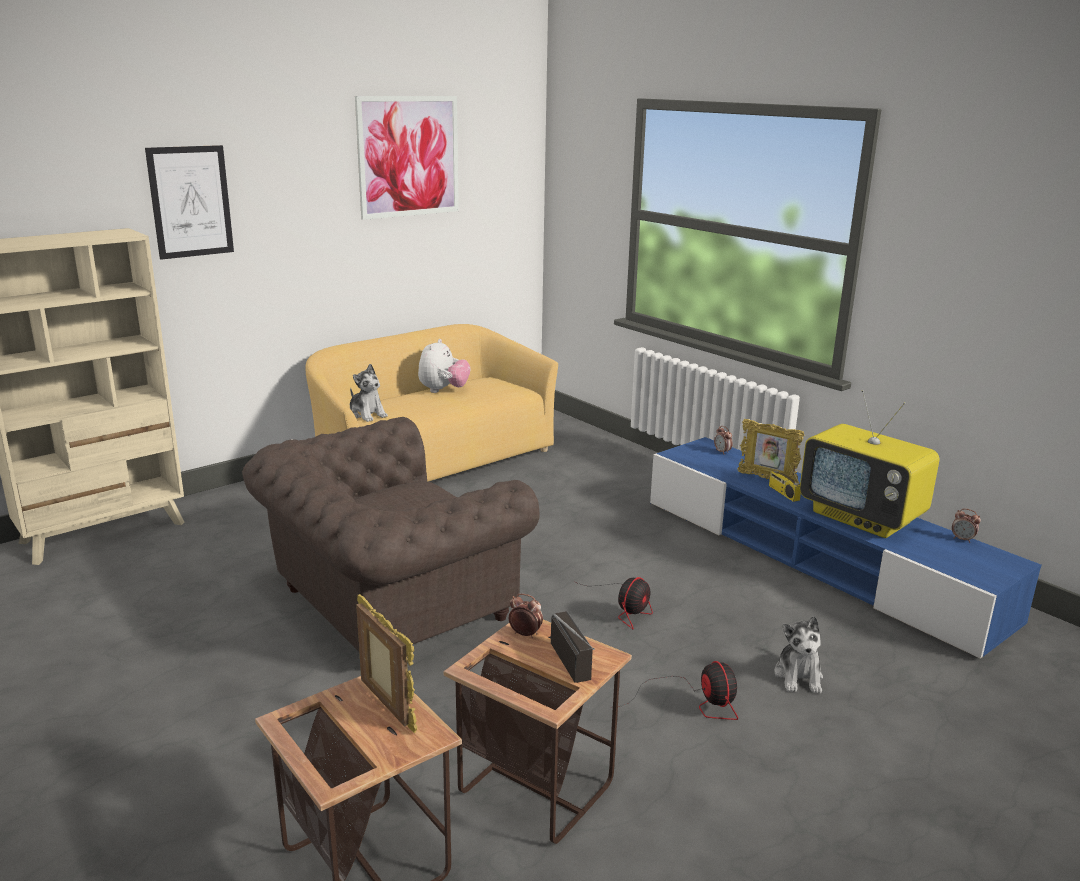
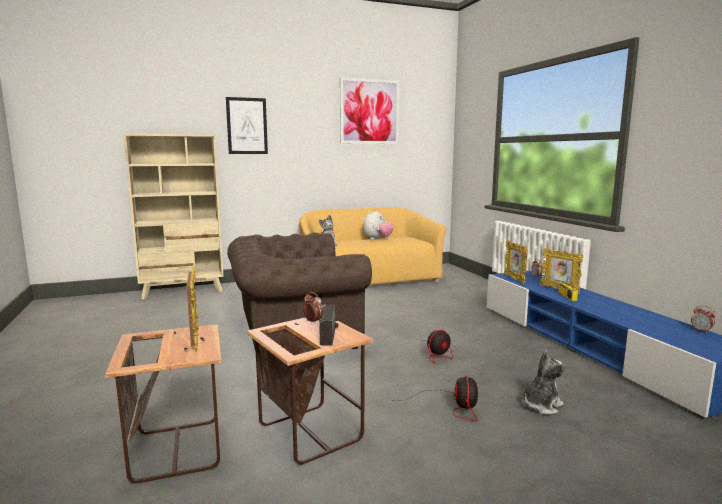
camera: 20 degrees right, 10 degrees down
plush toy [774,616,823,693] -> plush toy turned 150 degrees counterclockwise [522,350,566,415]
television [800,390,940,538] -> none
none -> picture frame [504,240,528,284]

